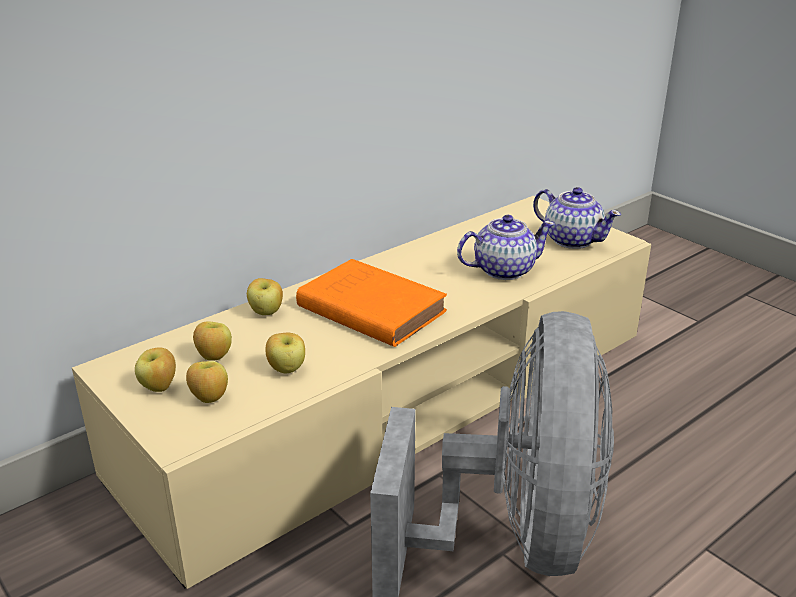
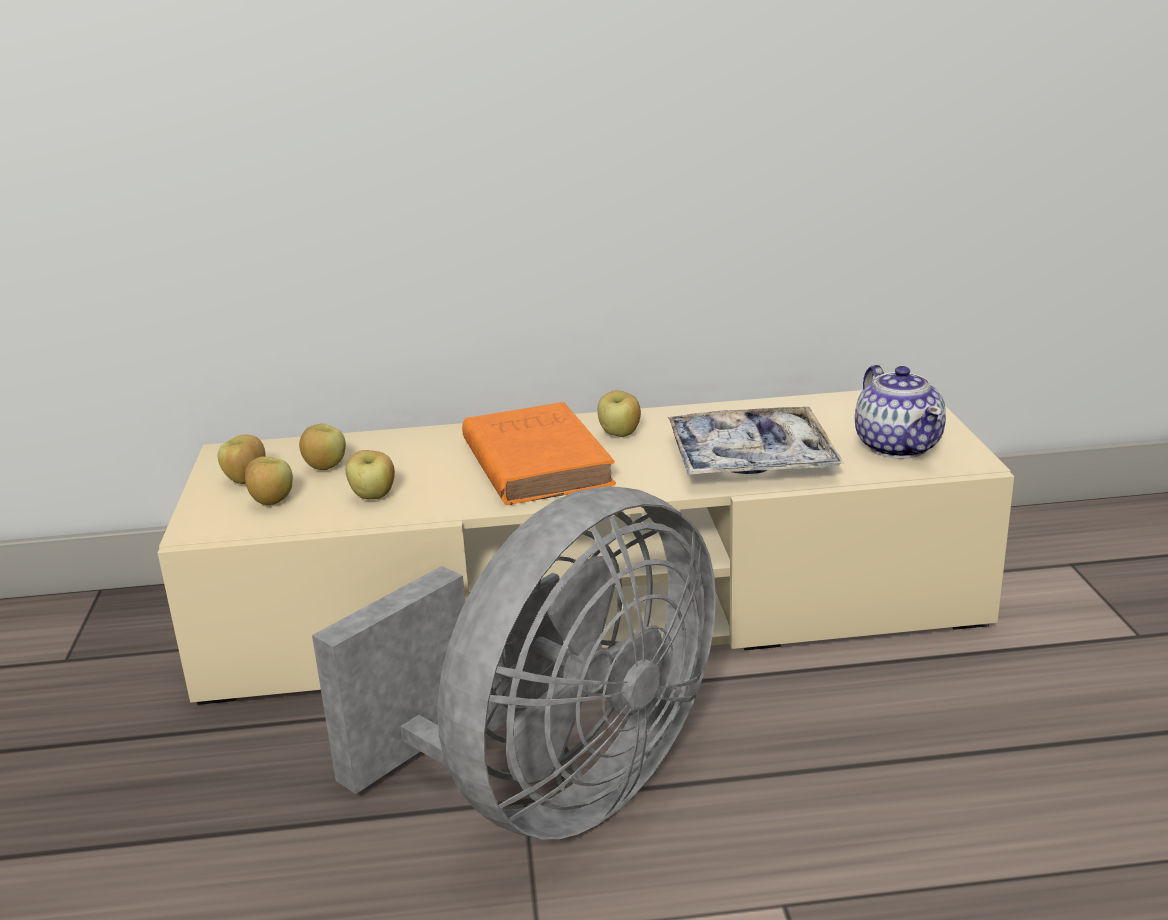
camera: 35 degrees right, 5 degrees down
apple [247,278,283,315] -> apple moved to [598,390,641,437]
teapot [457,215,555,280] -> tray [668,407,843,475]

